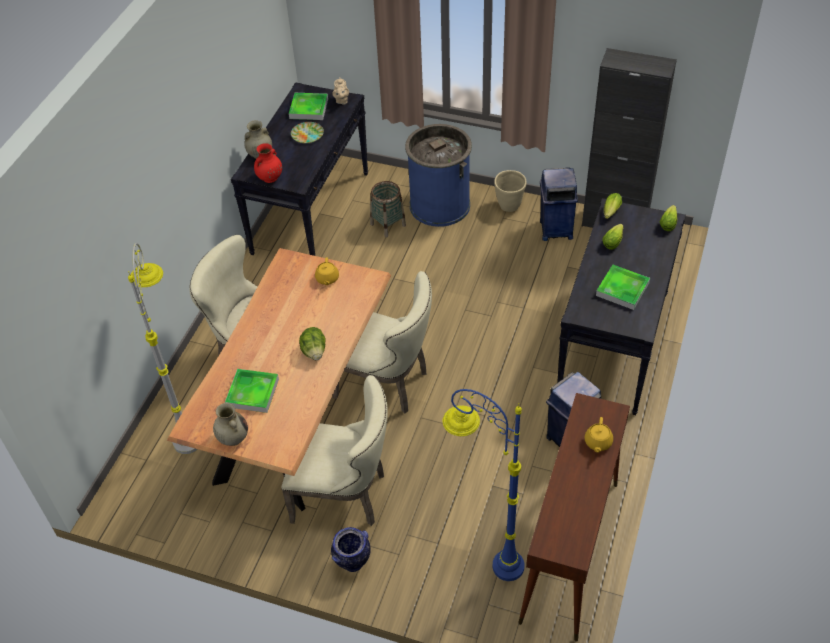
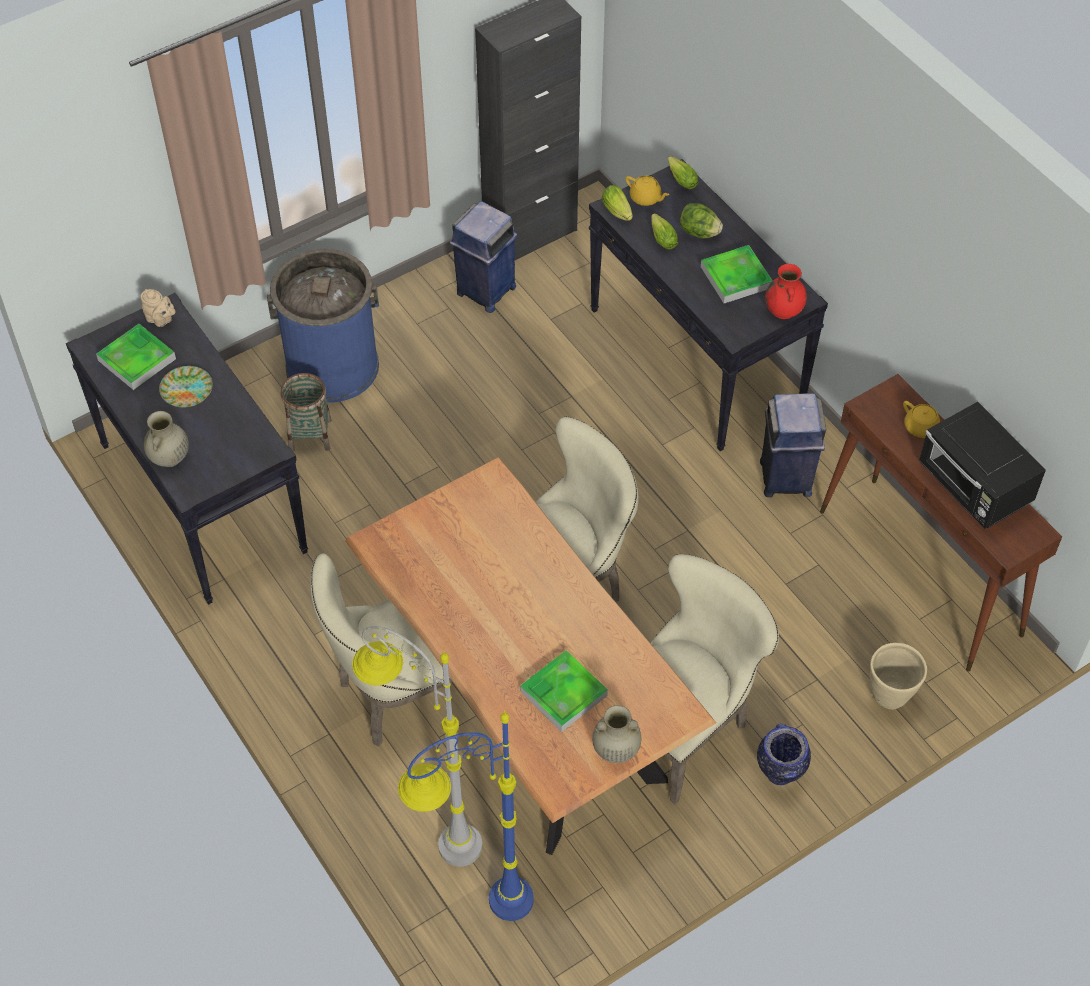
camera: 55 degrees left, 5 degrees up
red vase [254,143,282,183] -> red vase moved to [765,264,807,319]
lettuce [299,327,326,360] -> lettuce moved to [680,203,723,238]
yellow teapot [315,257,339,285] -> yellow teapot moved to [625,175,669,206]
blue floor lamp [442,389,525,581] -> blue floor lamp moved to [398,710,534,921]
beige planter [494,170,527,212] -> beige planter moved to [870,643,927,710]
none -> black microwave [919,402,1046,529]

